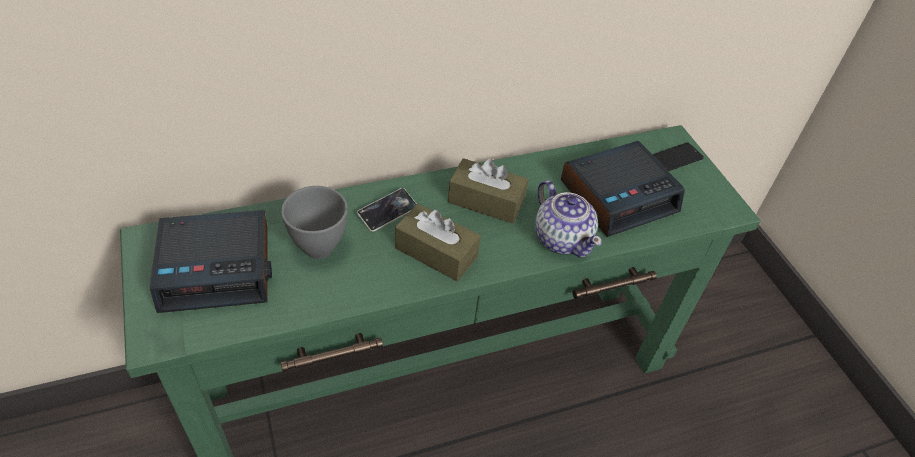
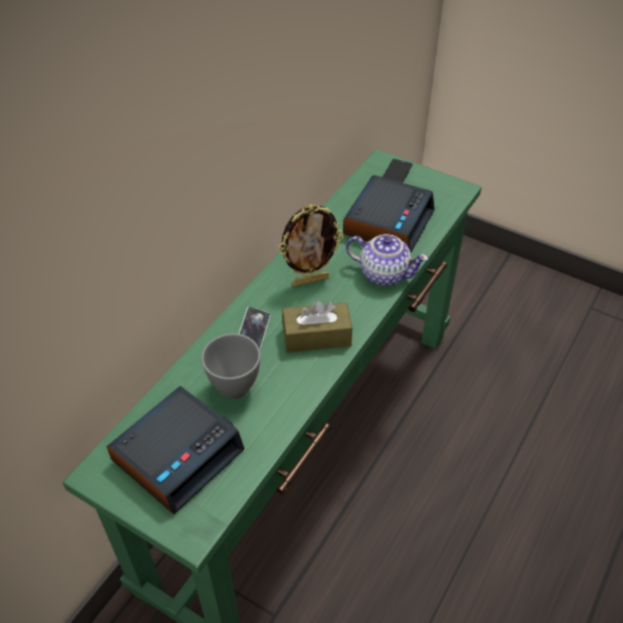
camera: 35 degrees left, 0 degrees up
brown tissue box [448,158,528,224] -> picture frame [278,205,344,286]

